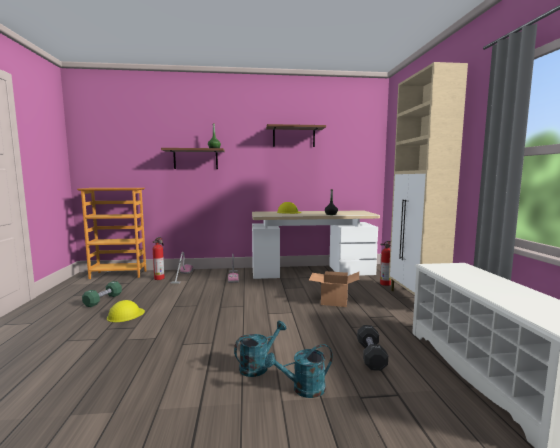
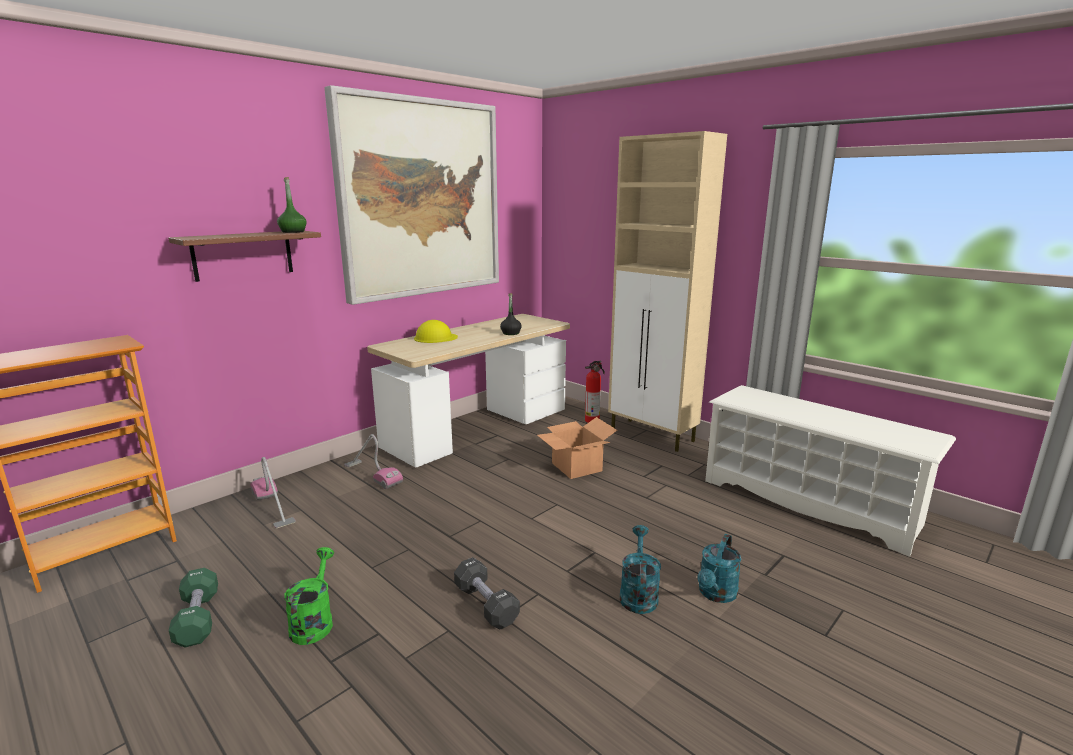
camera: 40 degrees left, 10 degrees up
yellow hard hat [107,300,145,322] -> green watering can [284,547,334,645]
fire extinguisher [153,237,165,280] -> none
shelf [266,124,326,147] -> picture [324,85,499,305]
black dumbbell [357,325,388,371] -> black dumbbell moved to [454,557,520,630]

